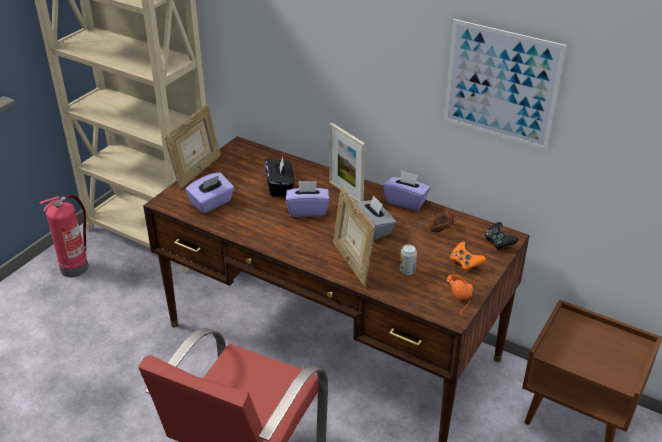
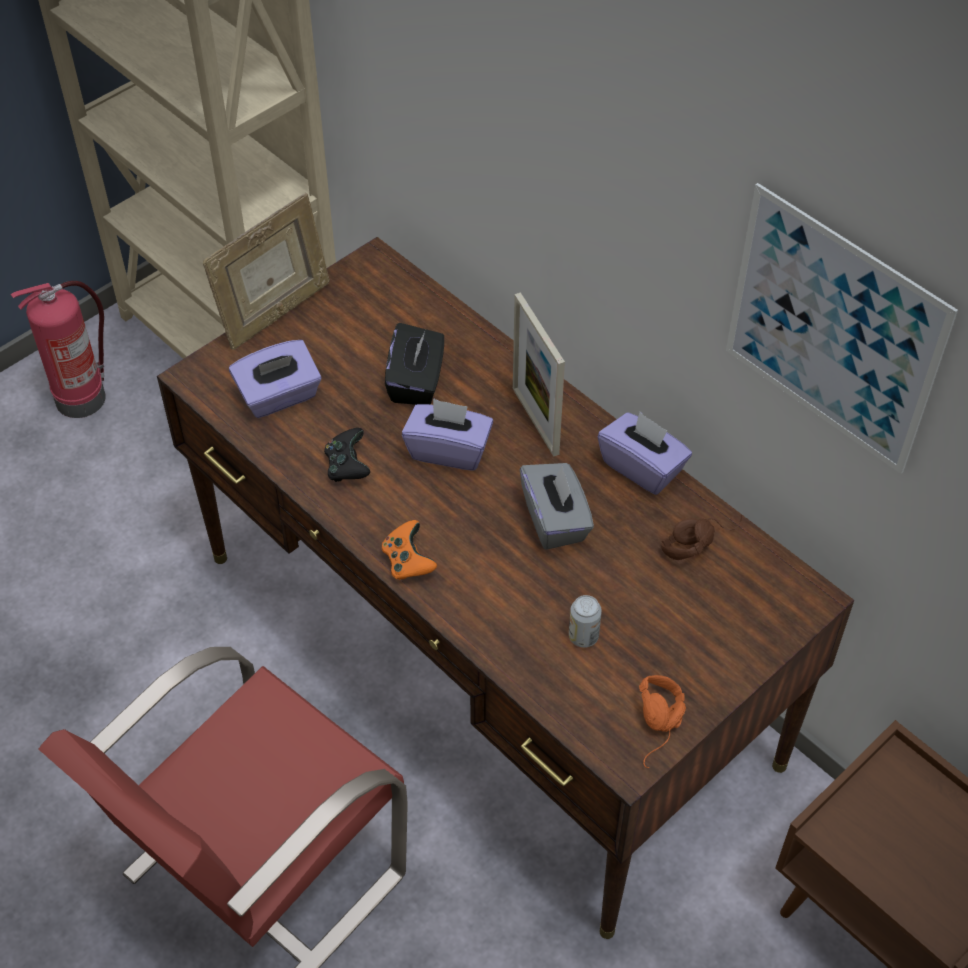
camera: 15 degrees right, 15 degrees up
picture frame [333,186,375,286] -> none
orange game controller [450,242,486,271] -> orange game controller moved to [382,520,437,580]
black game controller [485,222,518,250] -> black game controller moved to [324,428,370,482]

